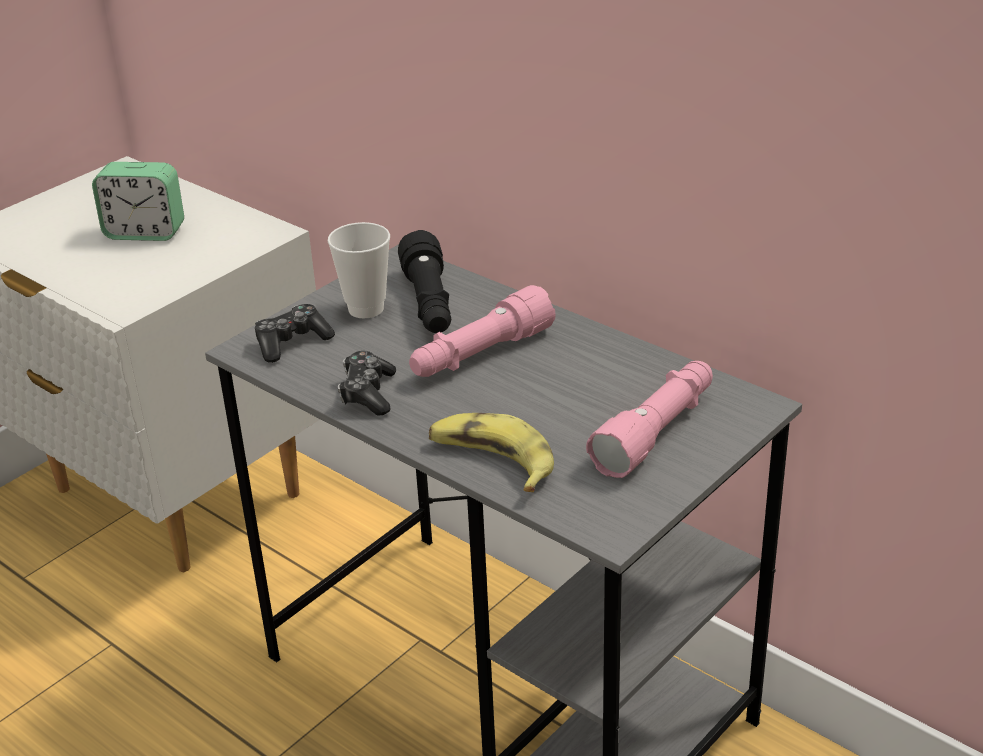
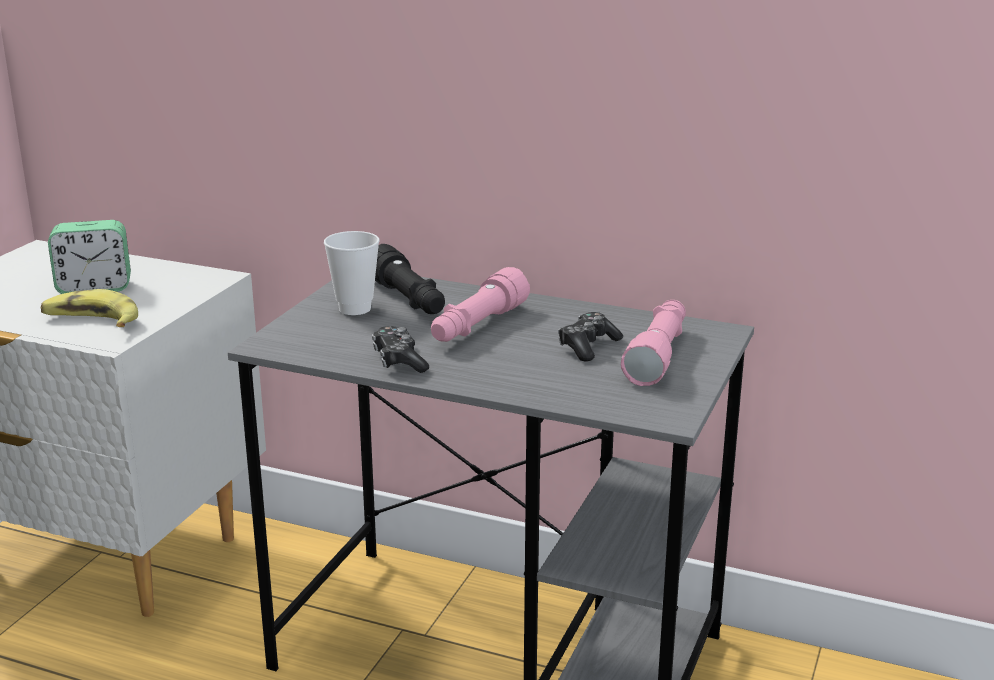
camera: 20 degrees left, 10 degrees down
game controller [255,304,335,363] -> game controller moved to [558,312,623,362]
banana [429,413,554,492] -> banana moved to [41,289,138,327]

